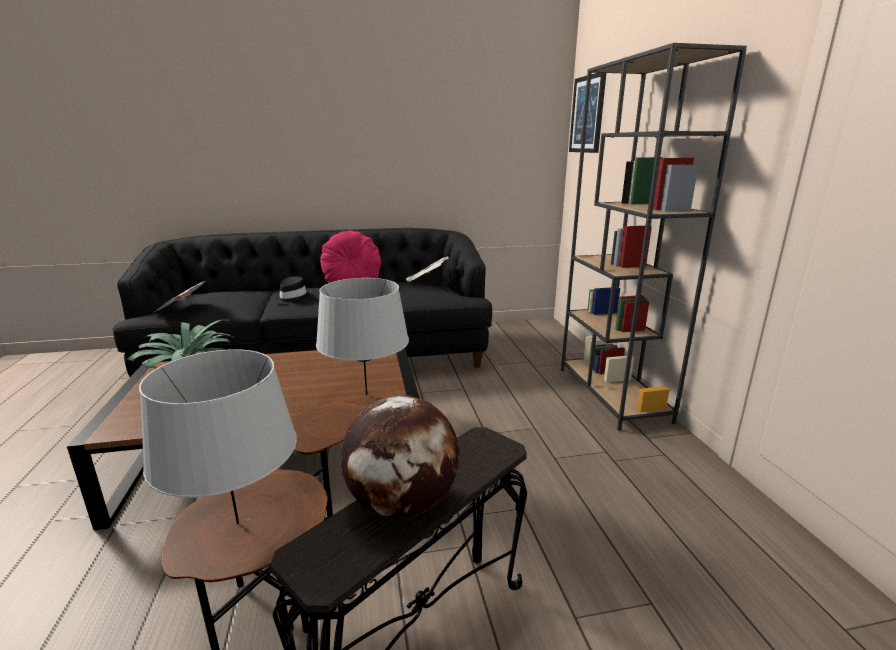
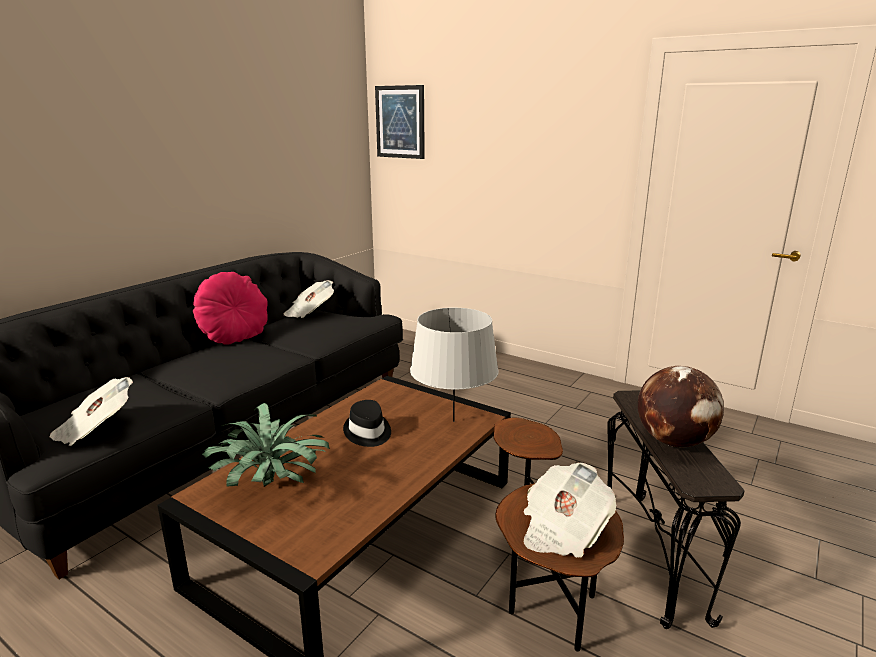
camera: 45 degrees left, 0 degrees up
grey table lamp [139,349,297,524] -> newspaper [523,463,616,558]
black hat [275,276,311,304] -> black hat moved to [343,400,391,447]
bookcase [561,43,747,431] -> none

